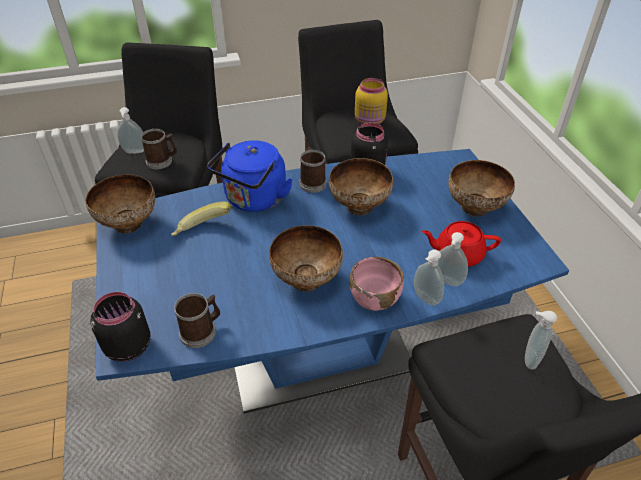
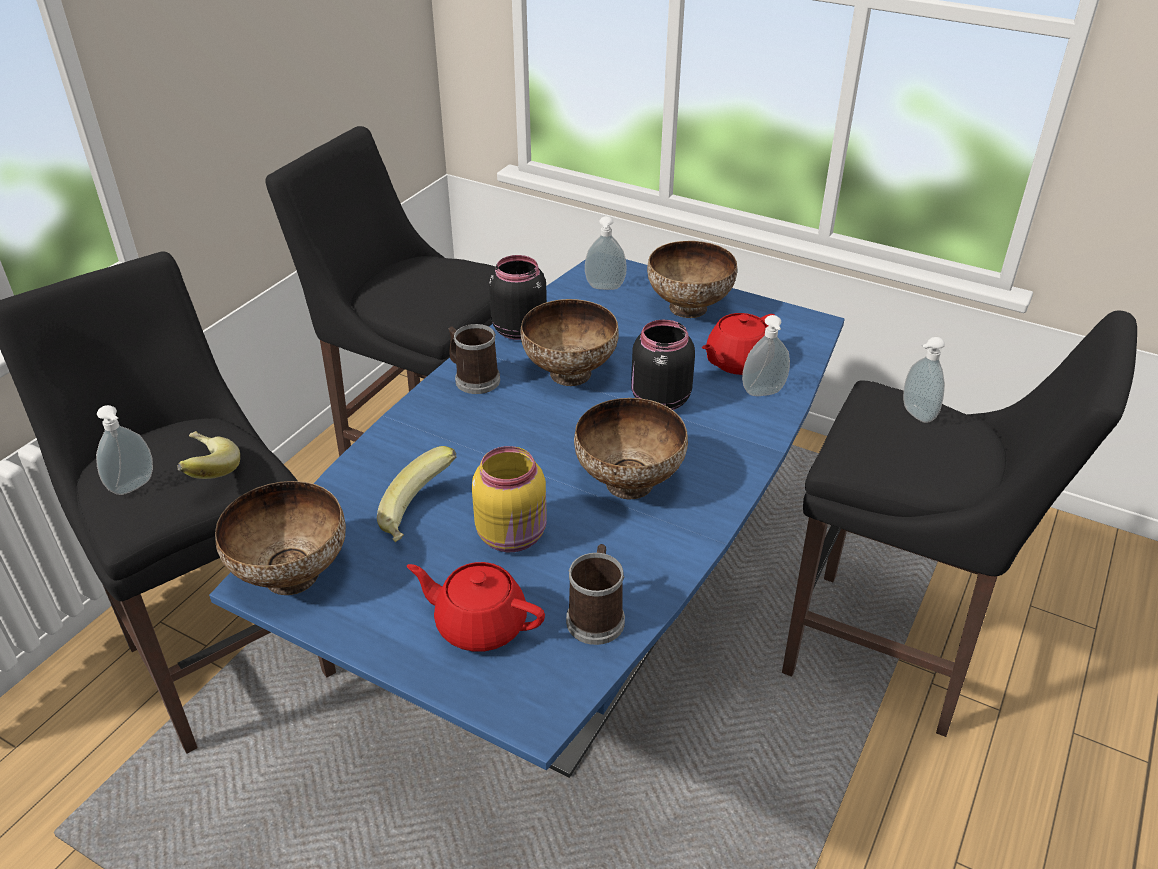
camera: 45 degrees left, 5 degrees down
black jar [90,292,150,362] -> black jar moved to [631,320,695,410]
mug [140,129,177,170] -> banana [177,431,240,479]
blue kettle [207,140,293,212] -> none
pink bowl [349,257,404,311] -> none
yellow jar [355,78,388,125] -> yellow jar moved to [472,446,547,552]
soap dispenser [414,249,444,305] -> soap dispenser moved to [585,216,627,290]
none -> red teapot [407,562,545,652]

